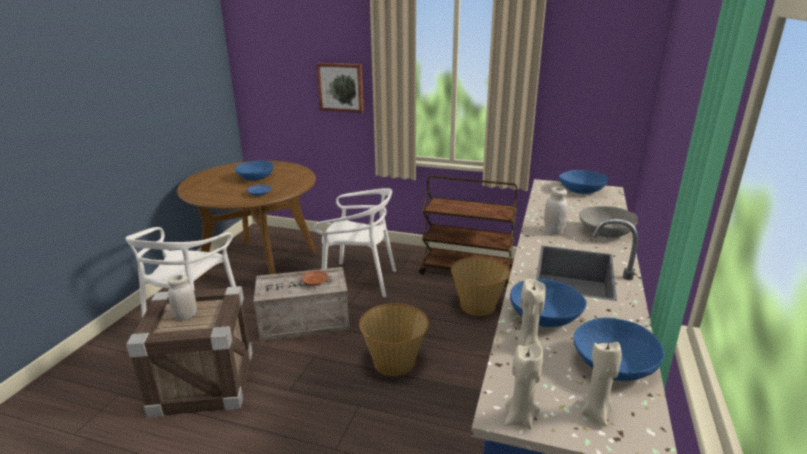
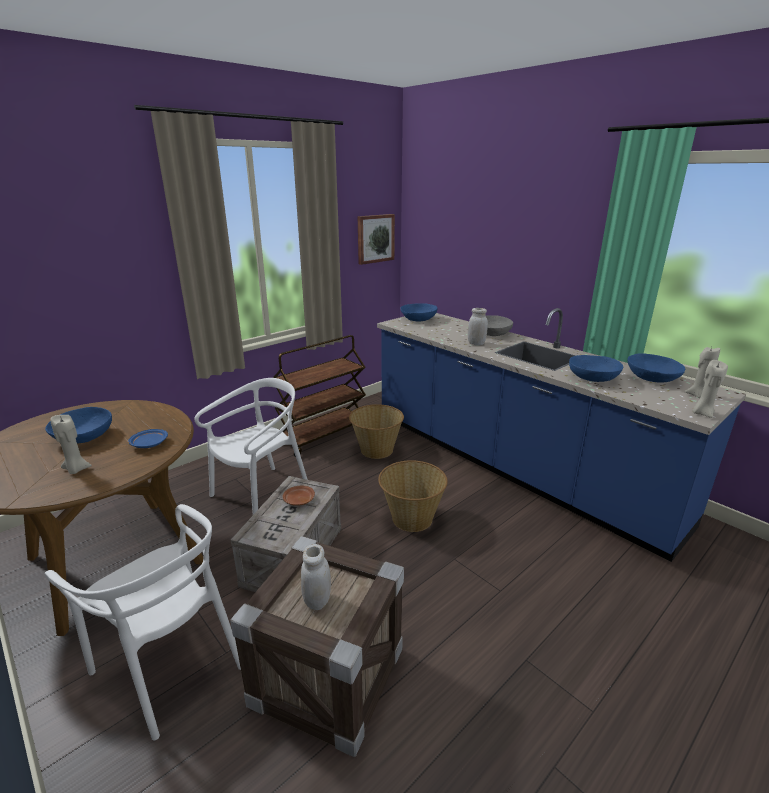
camera: 60 degrees left, 0 degrees up
picture [316,63,364,113] -> picture moved to [358,214,395,265]
beige candle [515,279,546,350] -> beige candle moved to [50,415,92,474]

